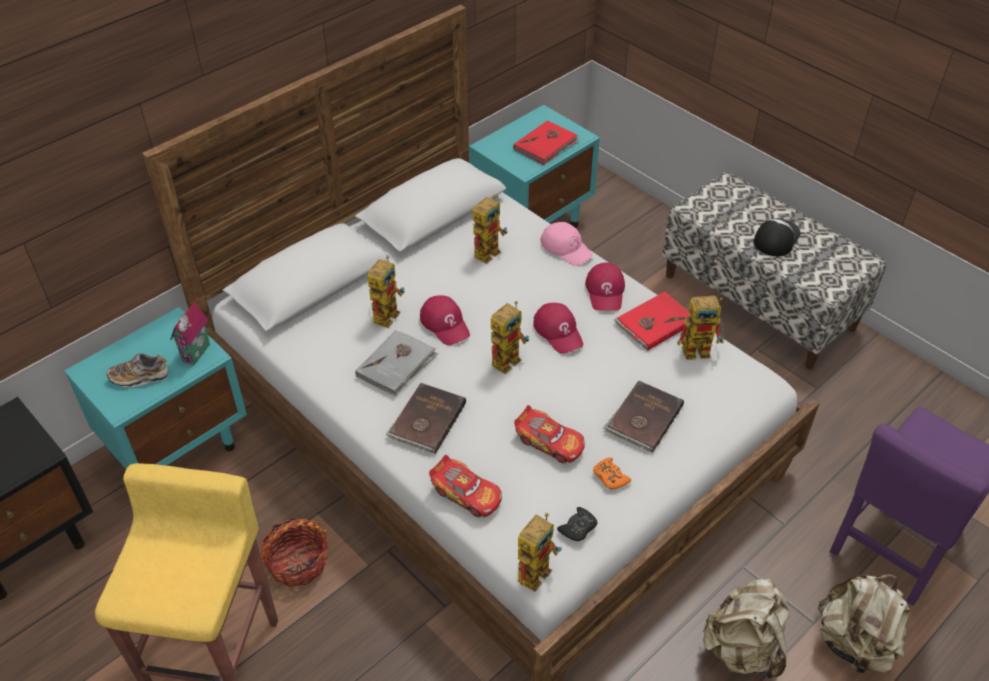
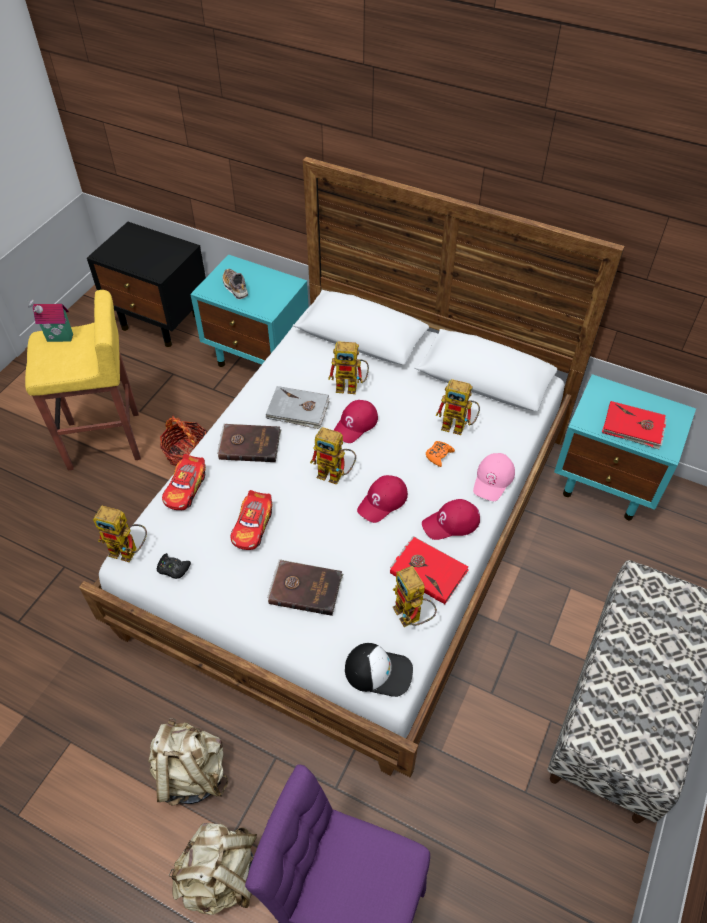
camera: 70 degrees right, 5 degrees up
toy house [170,302,210,365] -> toy house moved to [27,300,73,342]
orange game controller [593,457,631,490] -> orange game controller moved to [426,441,455,467]
cap [754,218,801,256] -> cap moved to [345,643,413,697]

